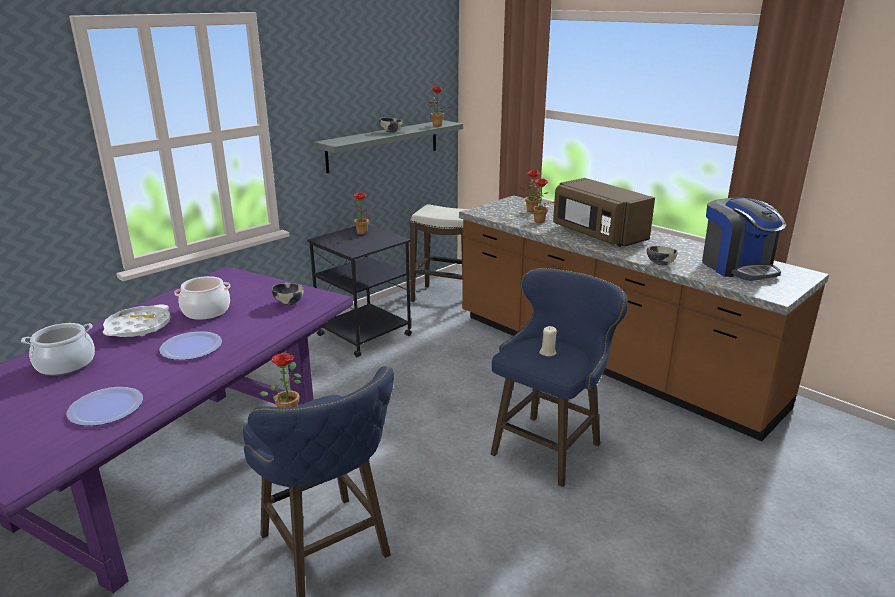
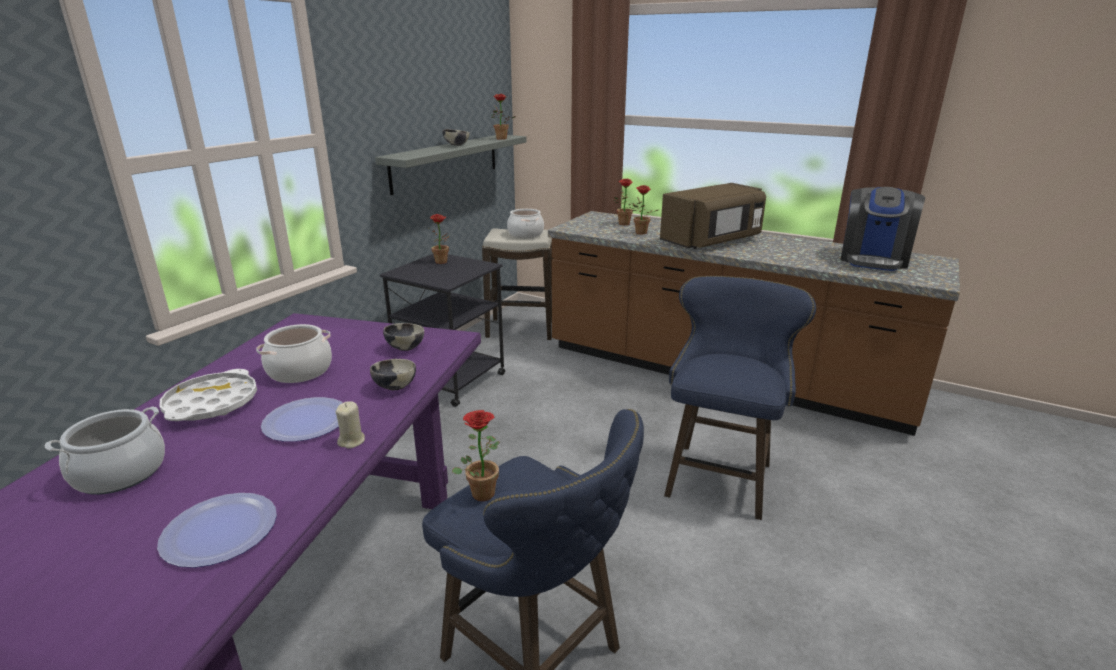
camera: 15 degrees left, 0 degrees up
beige candle [539,326,557,357] -> beige candle moved to [336,401,365,449]
brown microwave [553,178,655,247] -> brown microwave turned 75 degrees counterclockwise [660,183,766,249]
bowl [647,246,678,265] -> bowl moved to [370,359,416,390]
coffee machine [702,198,786,281] -> coffee machine turned 60 degrees clockwise [841,187,925,271]
none -> cooking pot [507,209,544,238]

